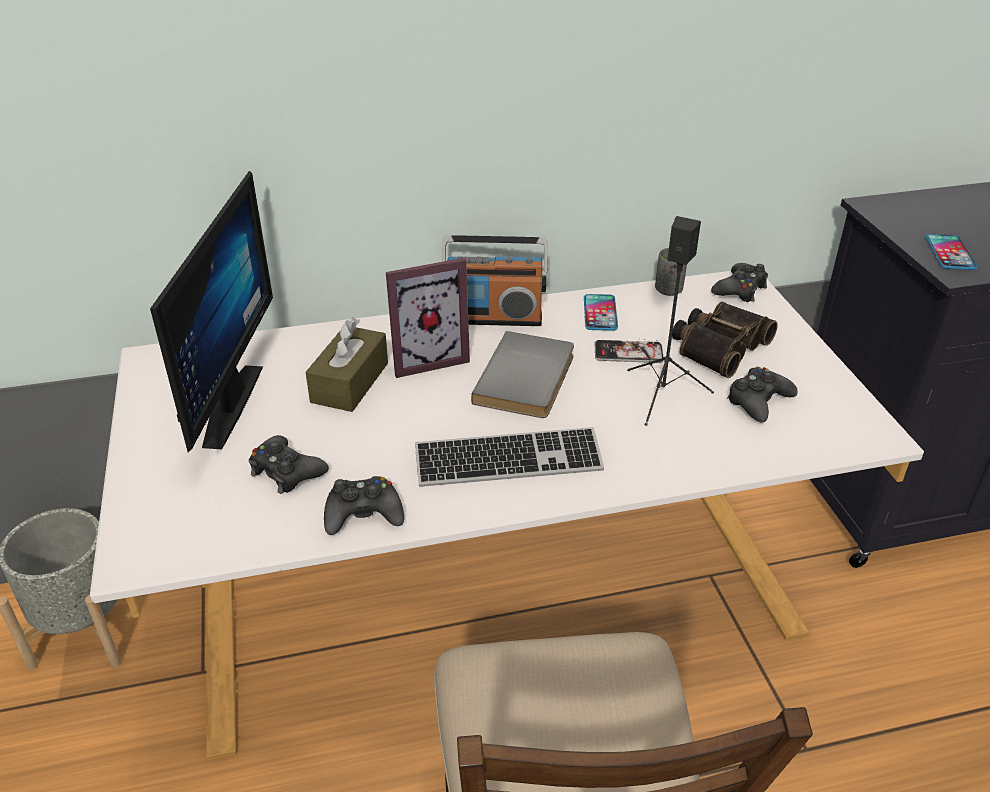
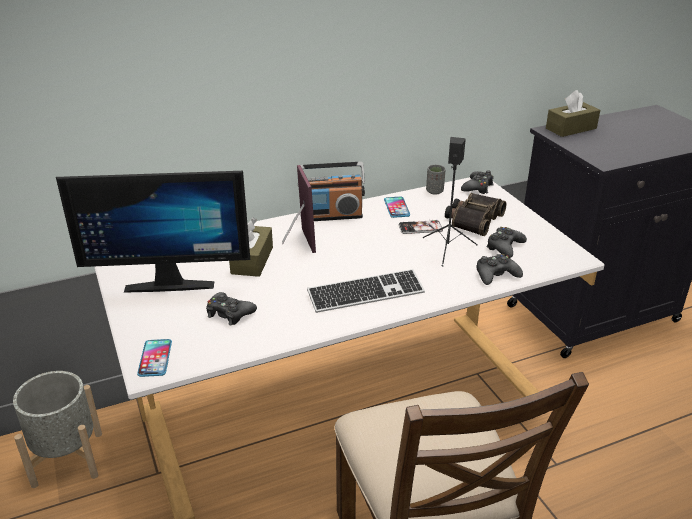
camera: 10 degrees left, 5 degrees down
monitor [150,171,273,452] -> monitor turned 90 degrees clockwise [56,171,250,293]
black game controller [324,476,404,535] -> black game controller moved to [476,254,523,285]
picture frame [386,258,470,378] -> picture frame turned 75 degrees counterclockwise [282,165,316,253]
grey book [471,331,574,418] -> none
phone [925,234,977,270] -> phone moved to [137,339,172,377]
none -> brown tissue box [546,90,600,137]

